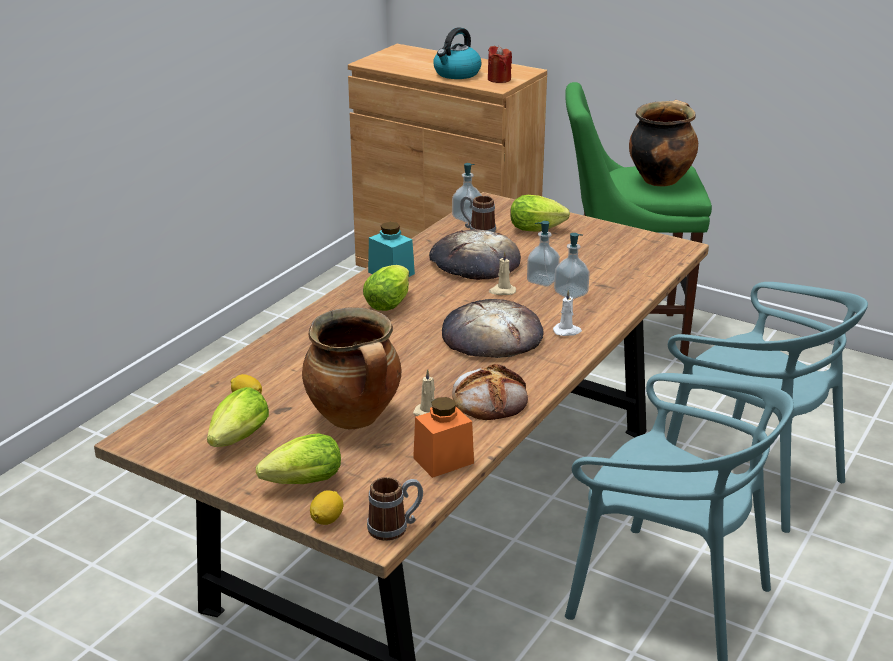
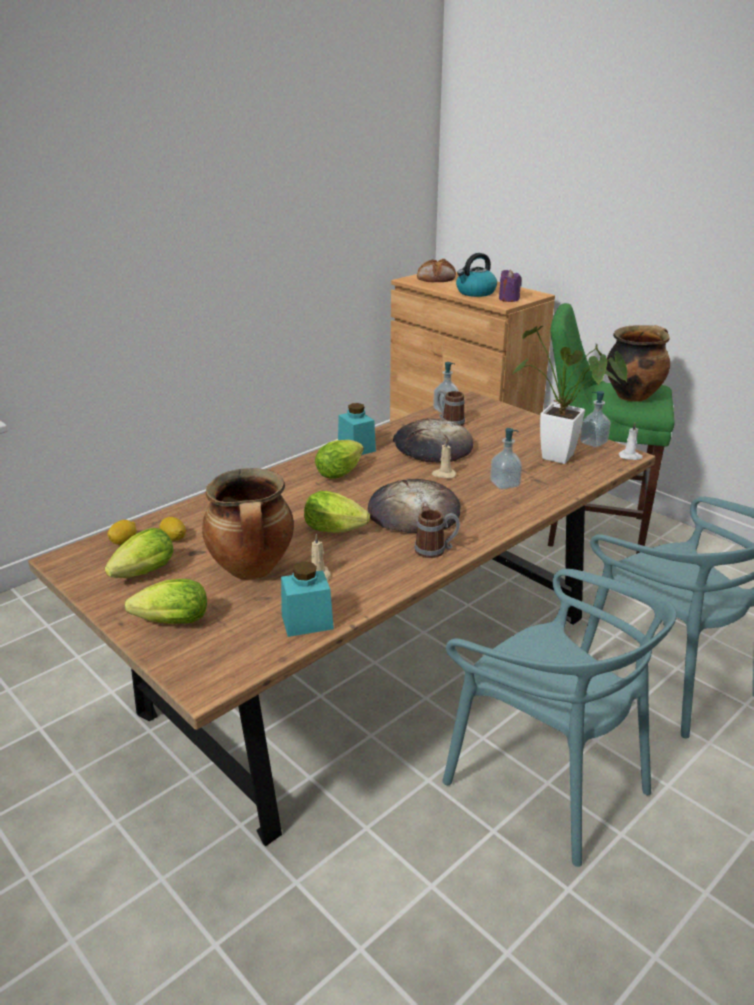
camera: 15 degrees right, 0 degrees up
lemon [310,490,344,525] -> lemon moved to [108,520,137,545]
mug [367,477,423,541] -> mug moved to [414,509,460,558]
orange jar [413,397,474,478] -> turquoise jar [281,562,334,637]
bread [452,364,528,420] -> bread moved to [417,259,456,282]
red candle [488,46,512,83] -> purple candle [499,270,521,302]
lettuce [510,195,570,232] -> lettuce moved to [304,491,370,533]
soap dispenser [527,221,560,286] -> soap dispenser moved to [580,391,611,448]
white candle [553,290,582,336] -> white candle moved to [619,422,643,460]
none -> potted plant [511,326,627,464]

